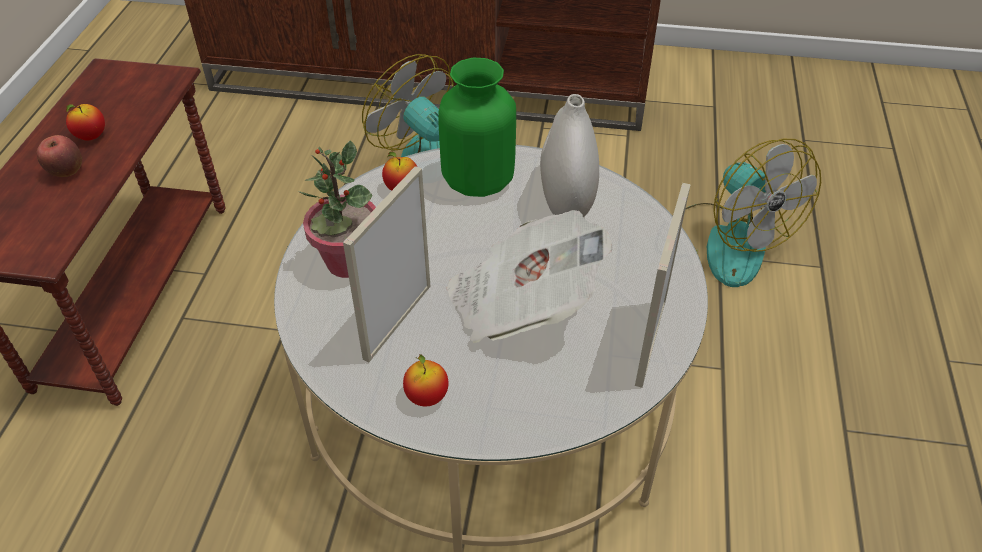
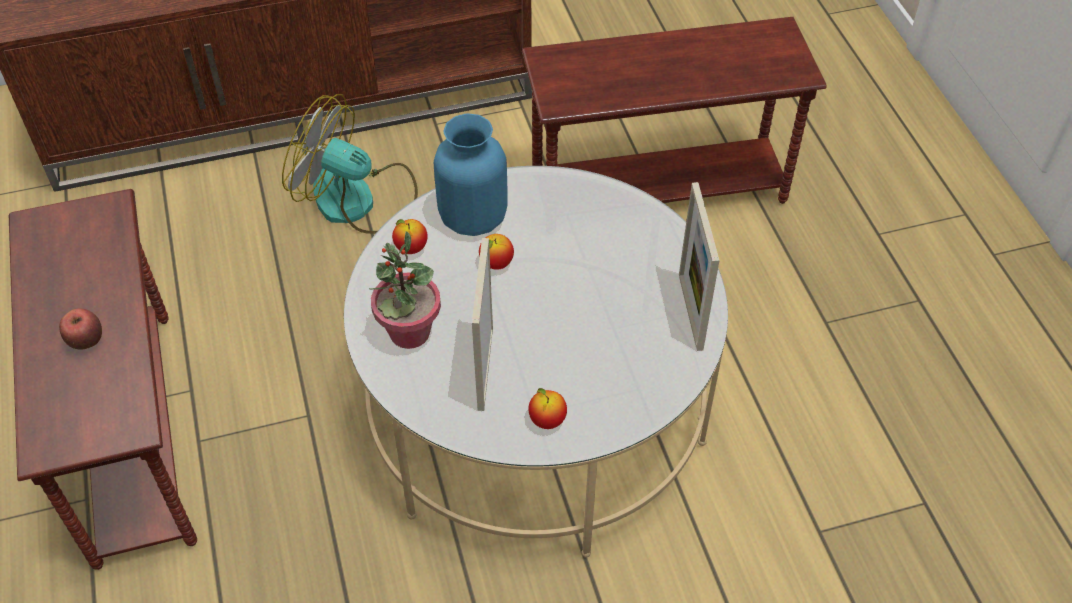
camera: 25 degrees left, 5 degrees up
apple [66,104,105,140] -> apple moved to [479,234,514,269]
green vase [438,58,516,197] -> blue vase [434,113,508,236]
newspaper [446,210,612,343] -> none
white vase [540,94,599,218] -> none
fan [672,139,821,287] -> brown side table [522,17,827,204]

